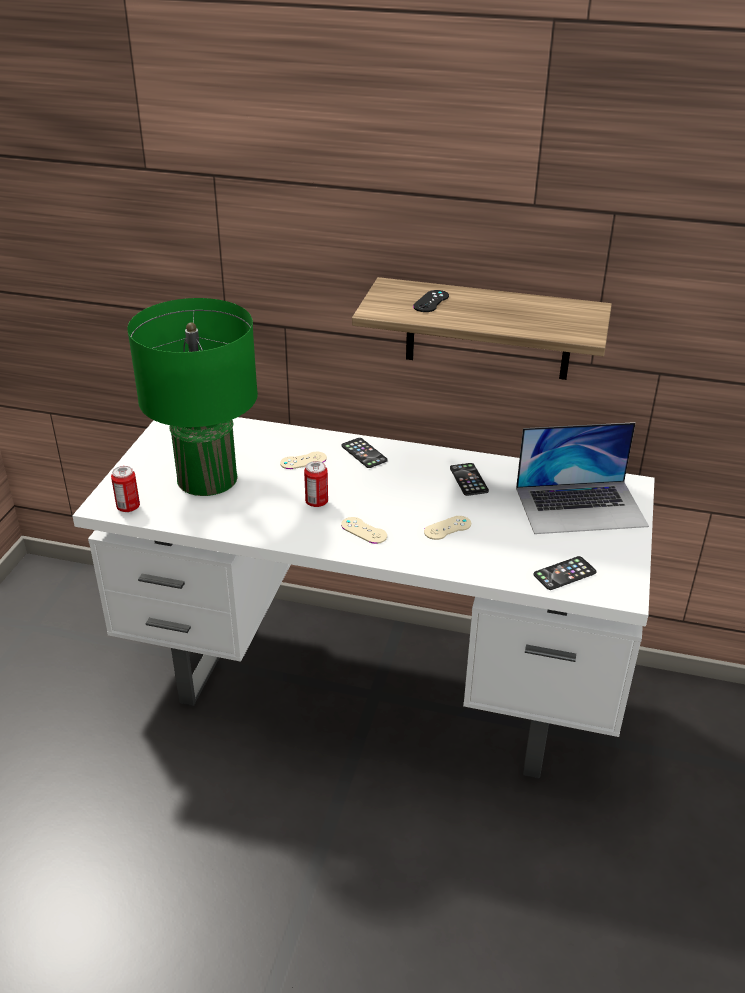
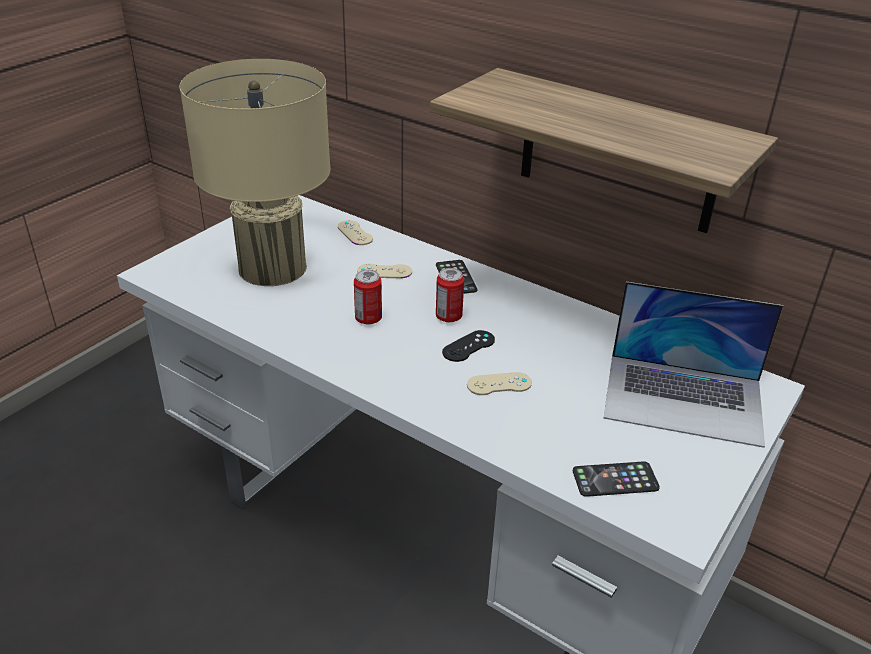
camera: 20 degrees right, 0 degrees up
can [111,466,140,512] -> can moved to [436,268,464,322]
green table lamp [127,298,258,496] -> beige table lamp [180,59,331,286]
beige game controller [341,517,387,544] -> beige game controller moved to [338,220,373,245]
black game controller [413,290,449,312] -> black game controller moved to [442,330,495,362]
phone [450,463,489,496] -> none

